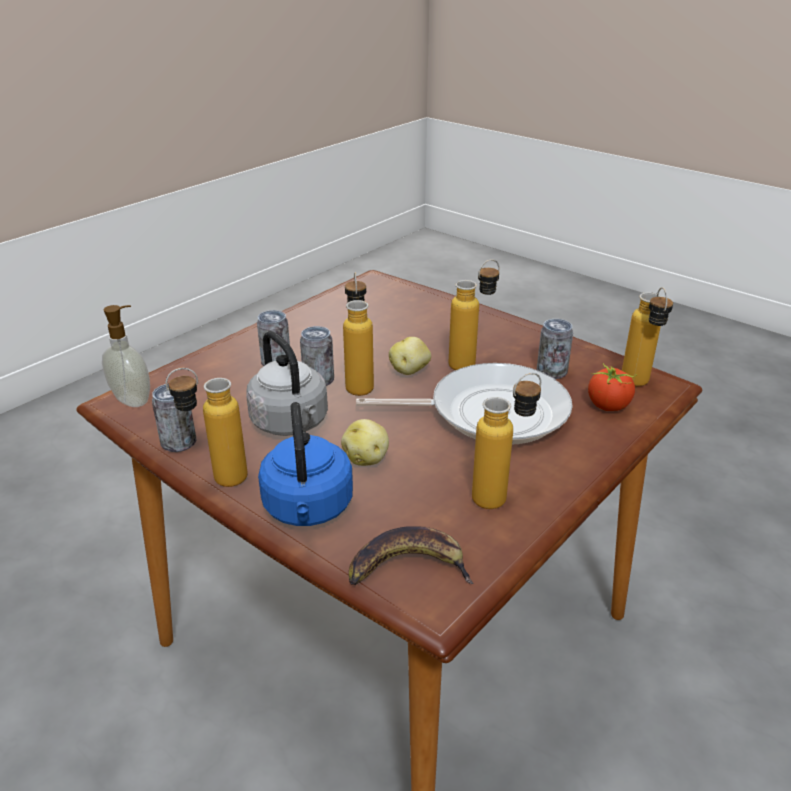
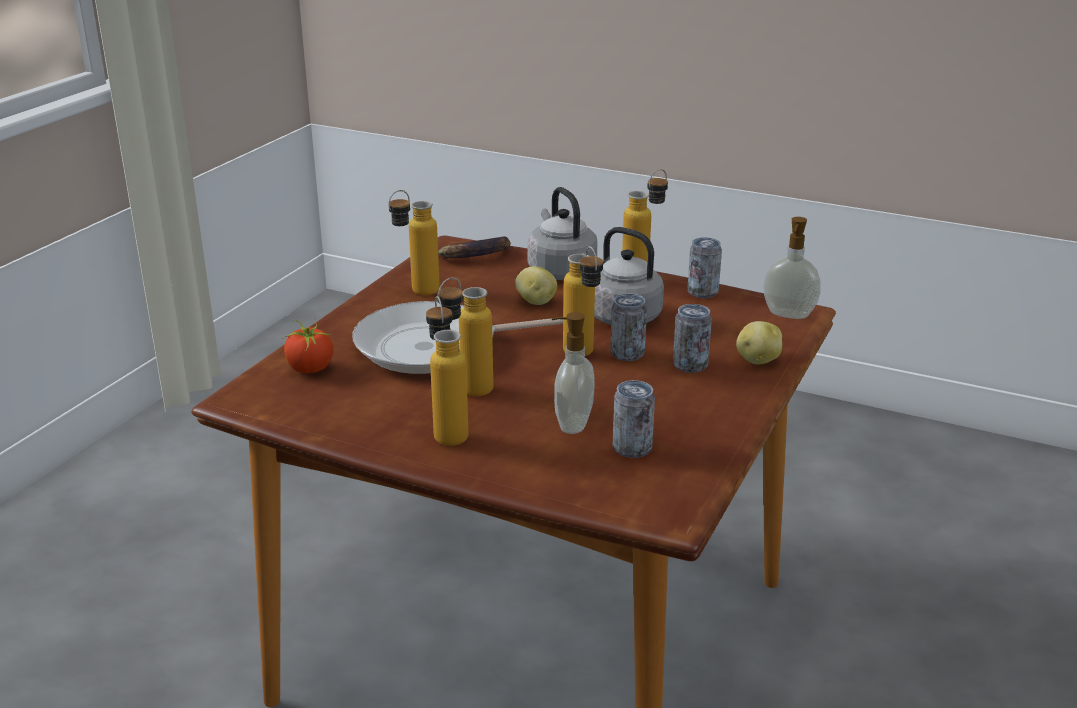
camera: 165 degrees right, 5 degrees down
blue kettle [258,402,353,526] -> grey kettle [527,187,597,280]
potato [389,337,431,375] -> potato moved to [736,321,782,365]
can [537,319,573,379] -> can moved to [613,380,655,458]
bottle [622,287,673,387] -> bottle moved to [426,296,469,446]
none -> soap dispenser [552,312,595,434]

